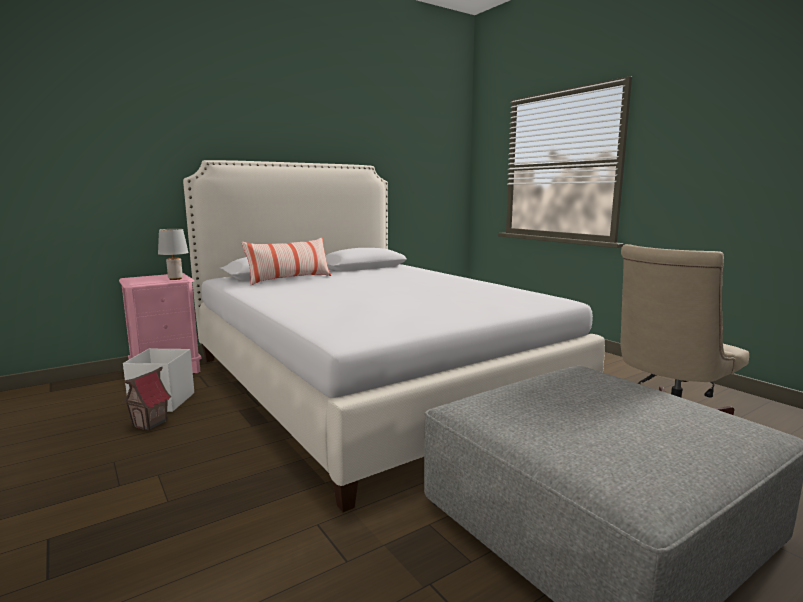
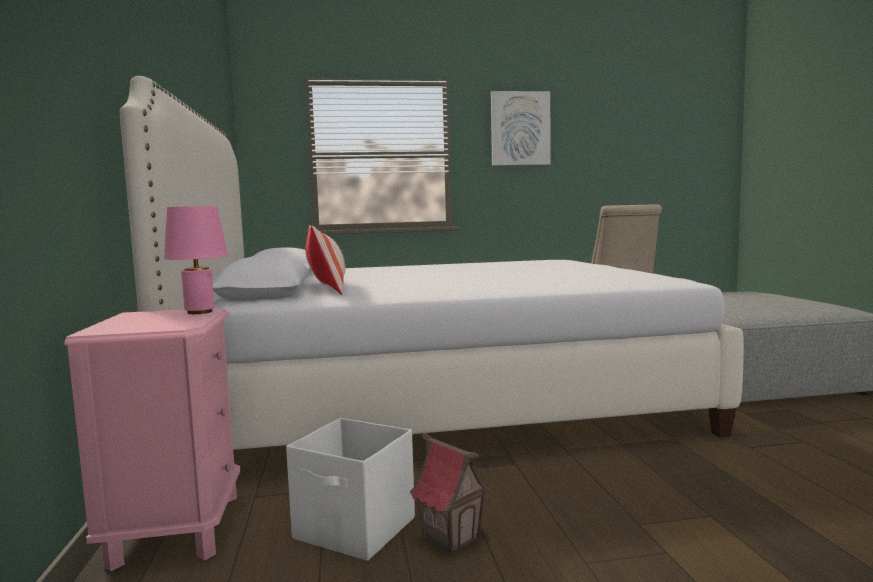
camera: 65 degrees left, 5 degrees down
grey table lamp [158,229,189,280] -> pink table lamp [164,206,228,314]
none -> picture [491,91,551,166]

